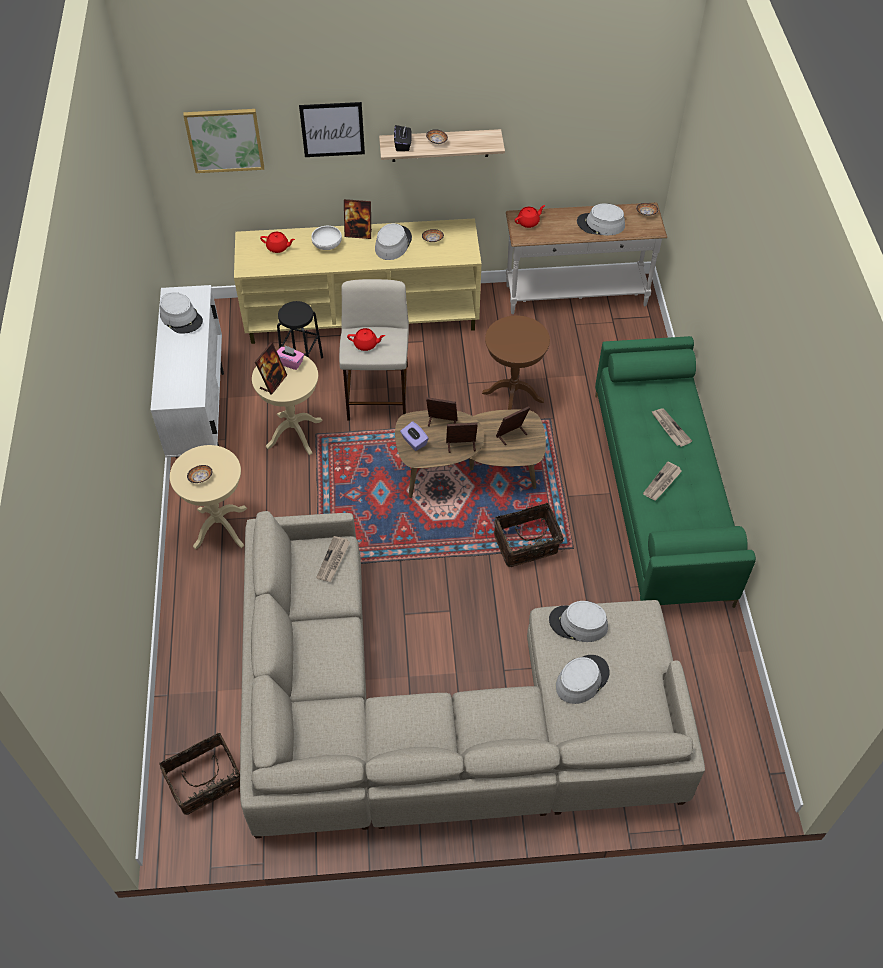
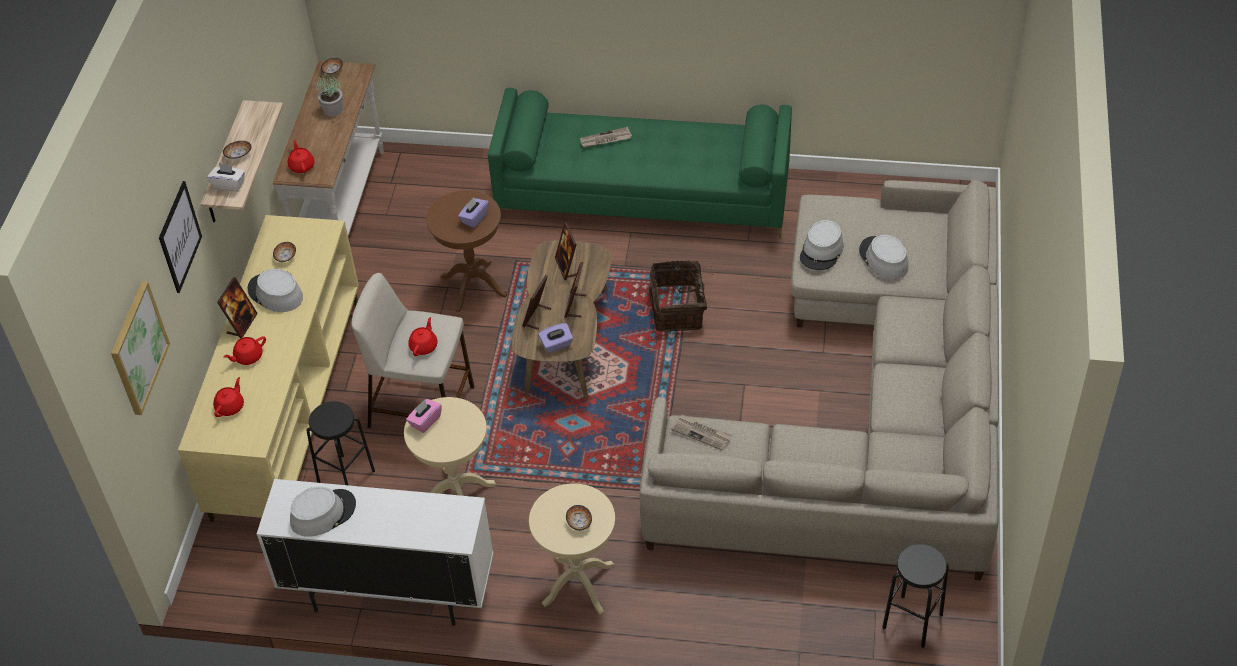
camera: 75 degrees left, 5 degrees down
basket [159,733,240,815] -> black stool [882,544,949,648]
picture frame [255,342,287,395] -> none
white bowl [311,226,342,250] -> red teapot [223,336,266,365]
black tissue box [394,125,412,151] -> white tissue box [207,163,245,192]
grey hat [577,203,625,235] -> potted plant [316,71,343,116]
newspaper [643,461,682,500] -> none
none -> purple tissue box [458,197,489,228]

